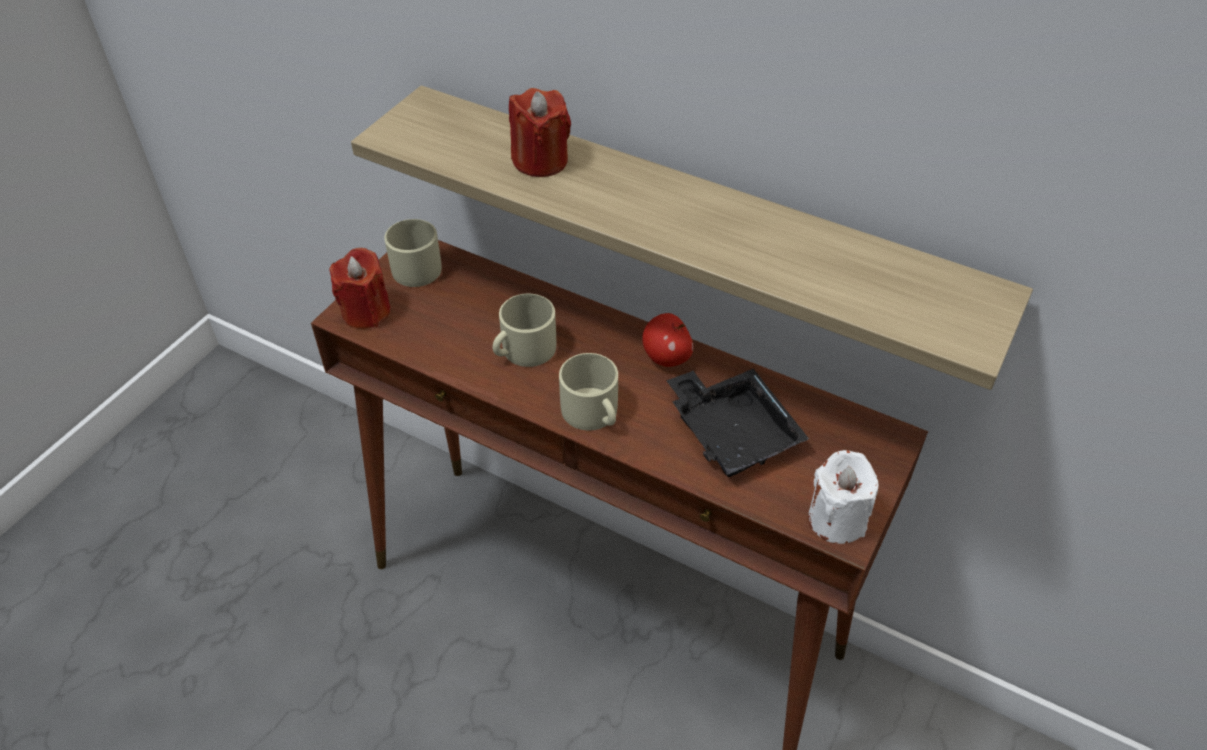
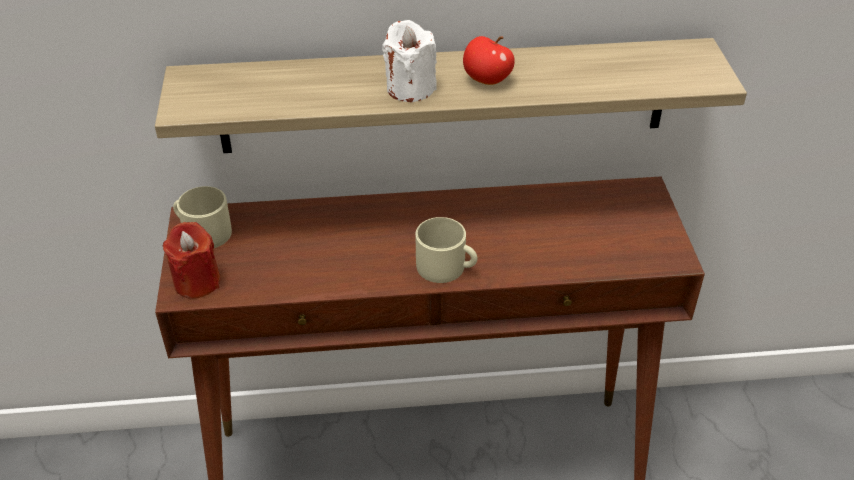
camera: 35 degrees left, 5 degrees down
beige mug [492,294,556,367] -> none
red candle [509,88,571,177] -> none
apple [642,313,693,367] -> apple moved to [463,36,515,85]
black tray [666,369,809,477] -> none
white candle [808,450,878,544] -> white candle moved to [382,20,437,102]

